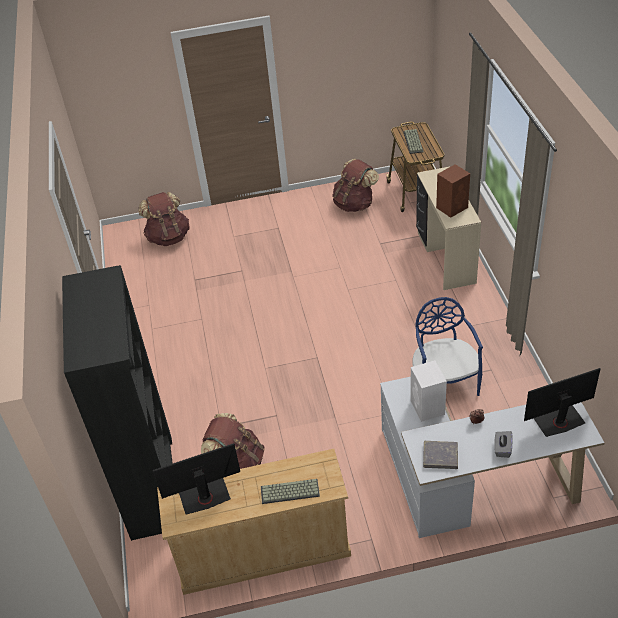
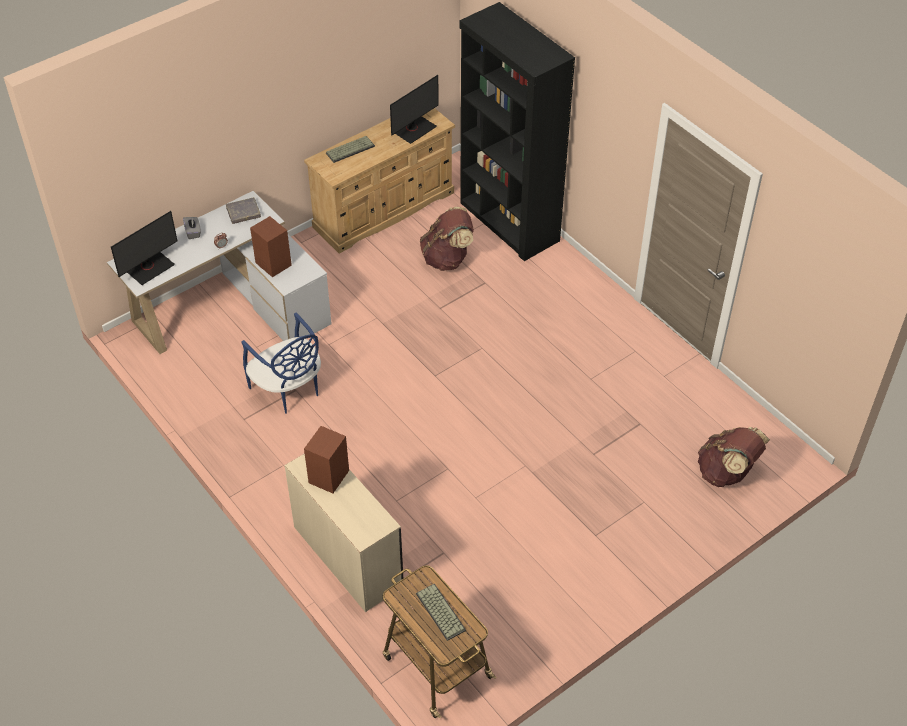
camera: 150 degrees right, 5 degrees up
brown backpack [332,159,379,212] -> none
white speaker [410,360,447,422] -> brown speaker [250,216,292,277]

